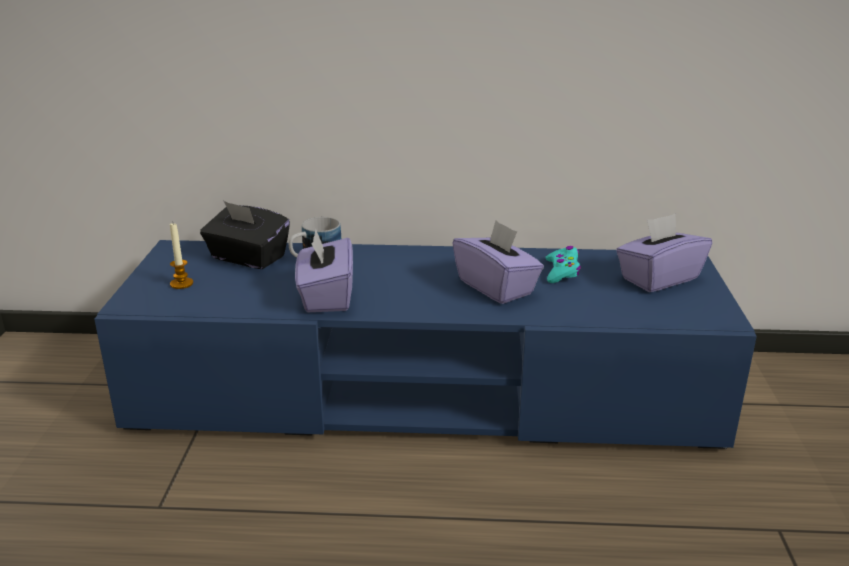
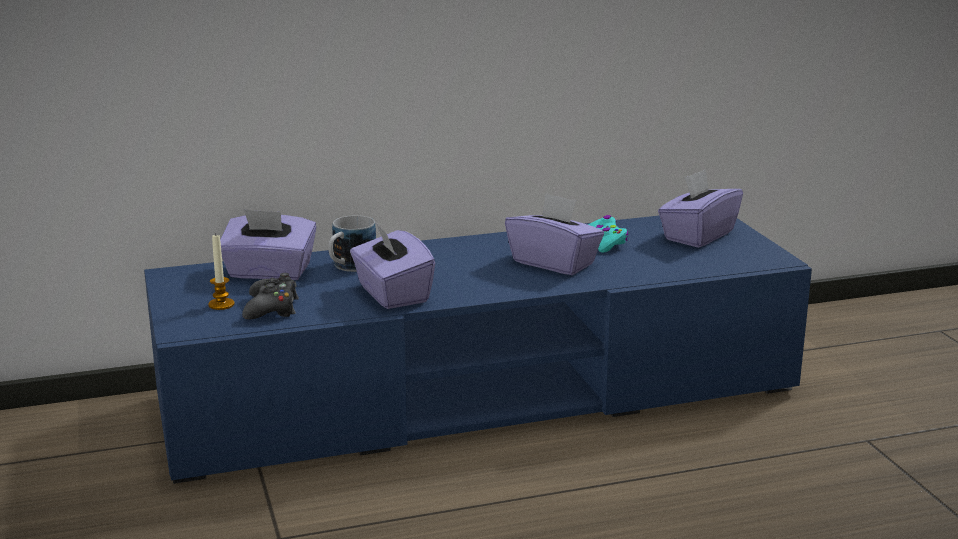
camera: 20 degrees left, 5 degrees down
black tissue box [200,201,290,269] -> purple tissue box [220,209,317,280]
none -> black game controller [242,273,299,319]

